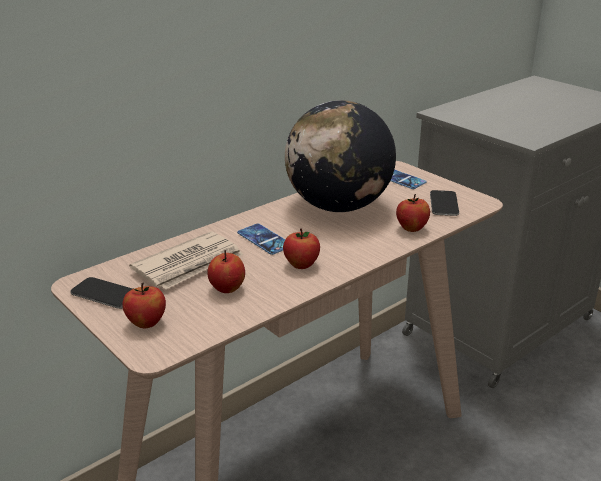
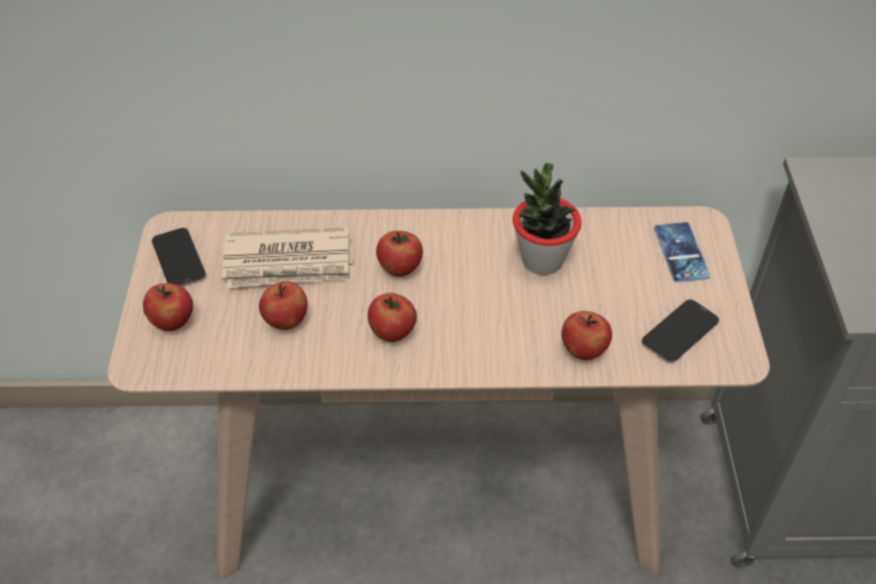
camera: 40 degrees right, 20 degrees up
phone [237,224,285,255] -> apple [376,231,423,277]
globe [285,100,396,212] -> potted plant [513,163,582,275]

